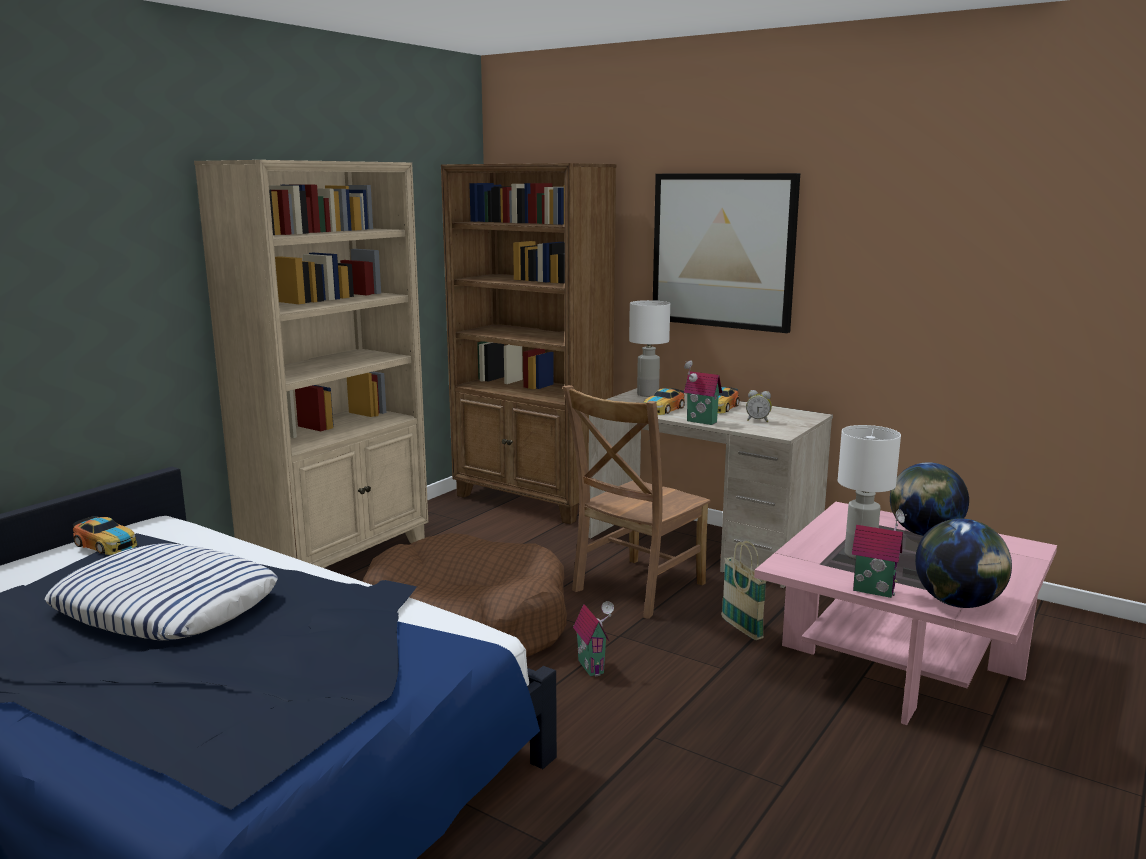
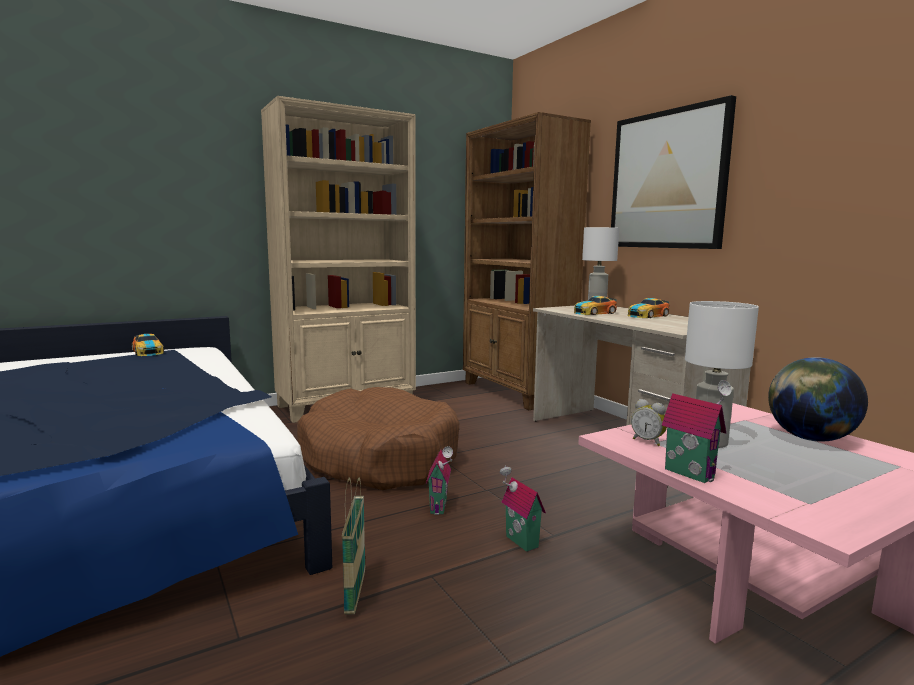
camera: 25 degrees right, 5 degrees down
pillow [45,543,278,640] -> none
brown chair [562,385,711,619] -> none
toy house [684,360,722,425] -> toy house moved to [500,466,546,552]
basket [721,541,766,640] -> basket moved to [342,477,365,614]
alarm clock [746,390,772,423] -> alarm clock moved to [631,399,667,446]
globe [915,519,1012,608] -> none

